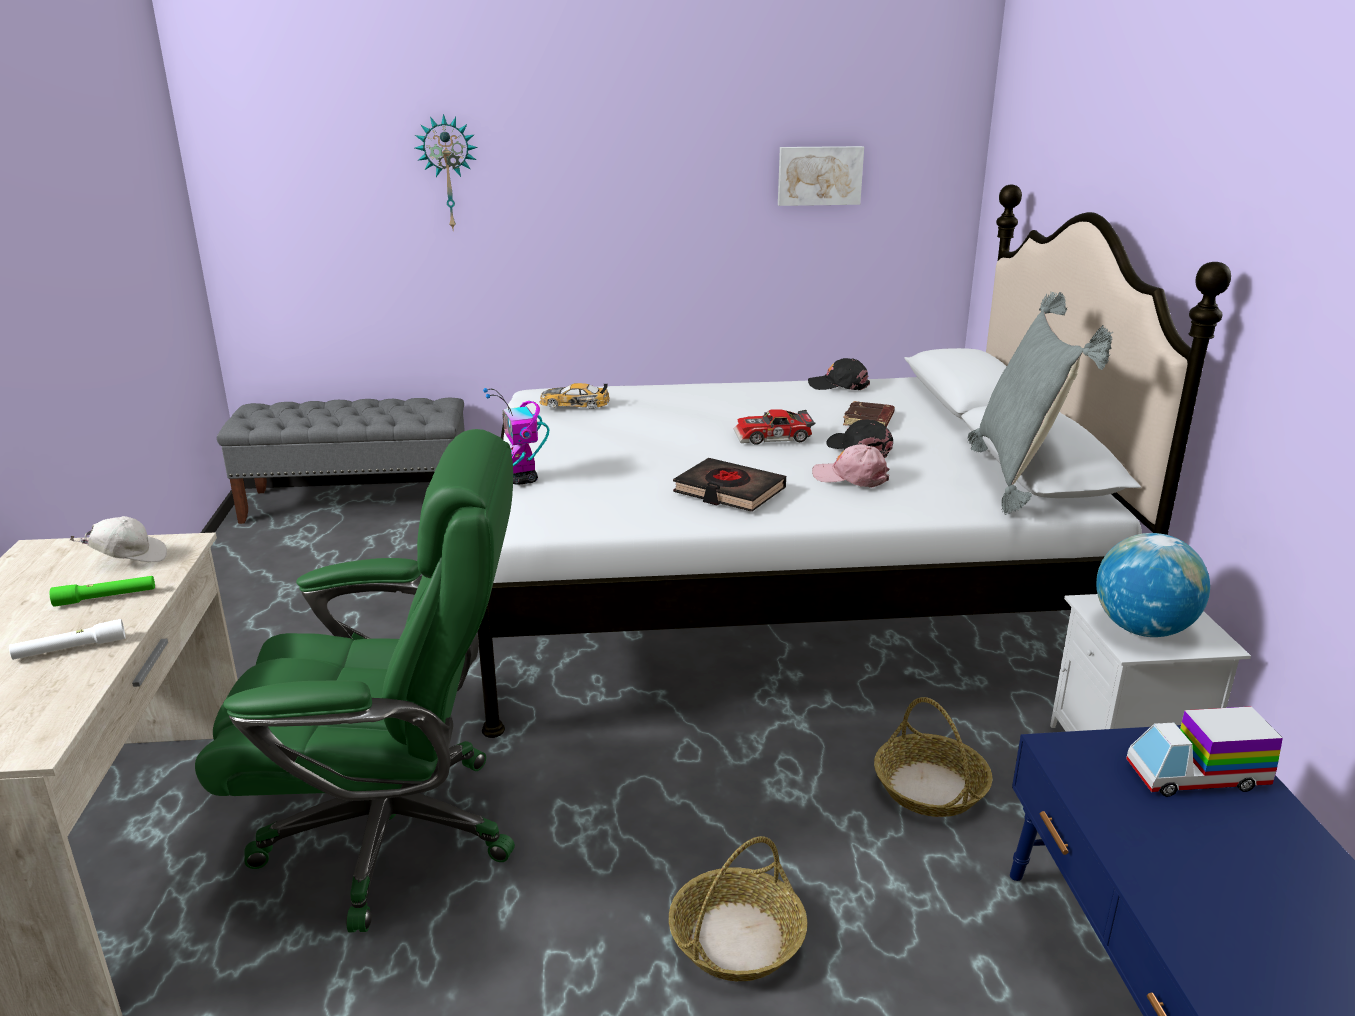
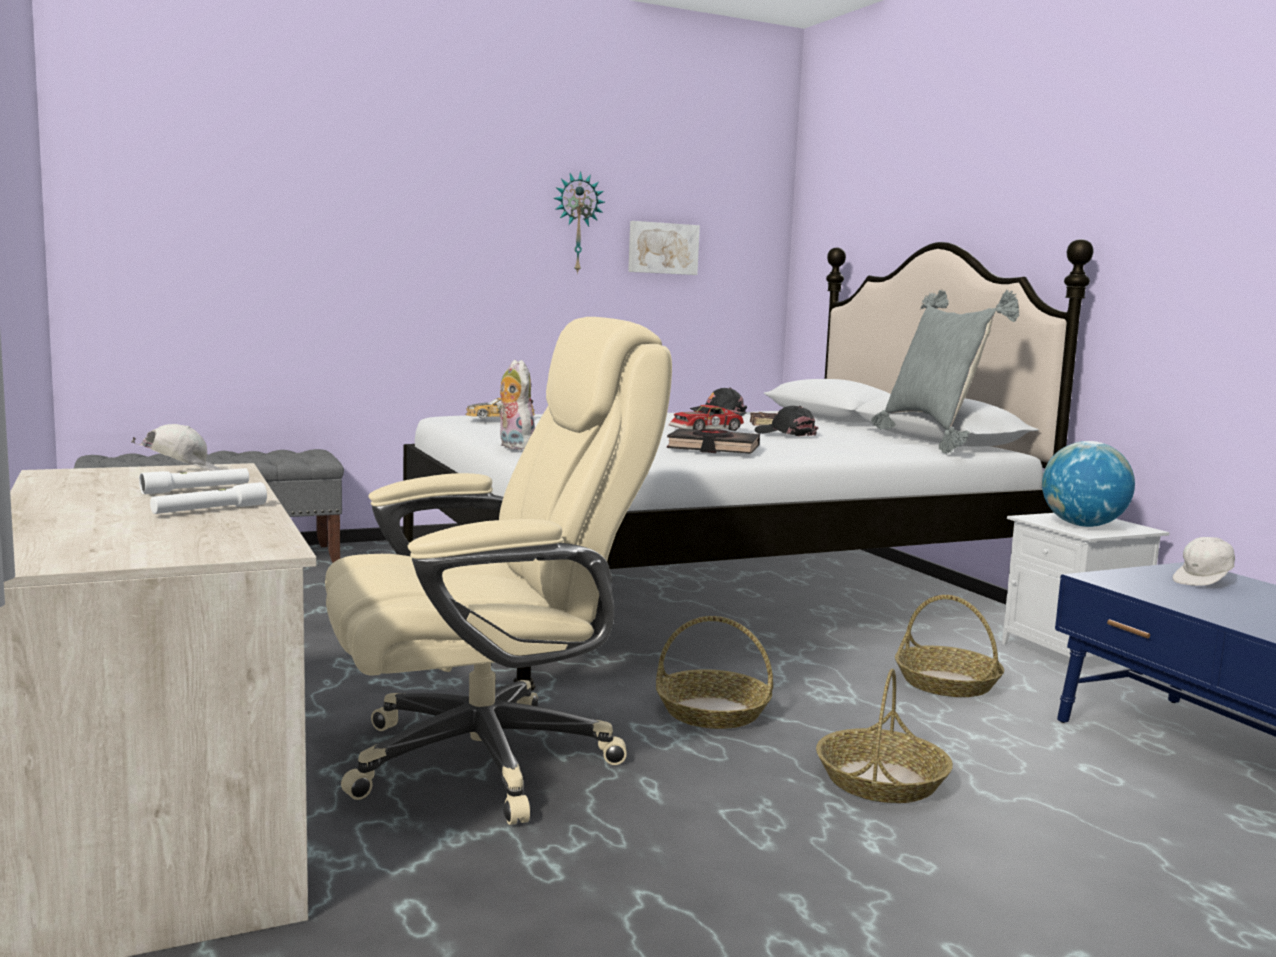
camera: 20 degrees left, 15 degrees down
green flashlight [50,576,155,607] -> white flashlight [139,468,249,494]
green office chair [195,429,515,932] -> beige office chair [325,317,672,825]
wall clock [415,114,478,229] -> wall clock moved to [554,171,605,274]
toy robot [483,388,549,485] -> plush toy [497,360,535,450]
pink cap [812,444,889,488] -> none
toy truck [1126,706,1283,797] -> white cap [1173,537,1235,586]
none -> basket [656,616,773,729]

